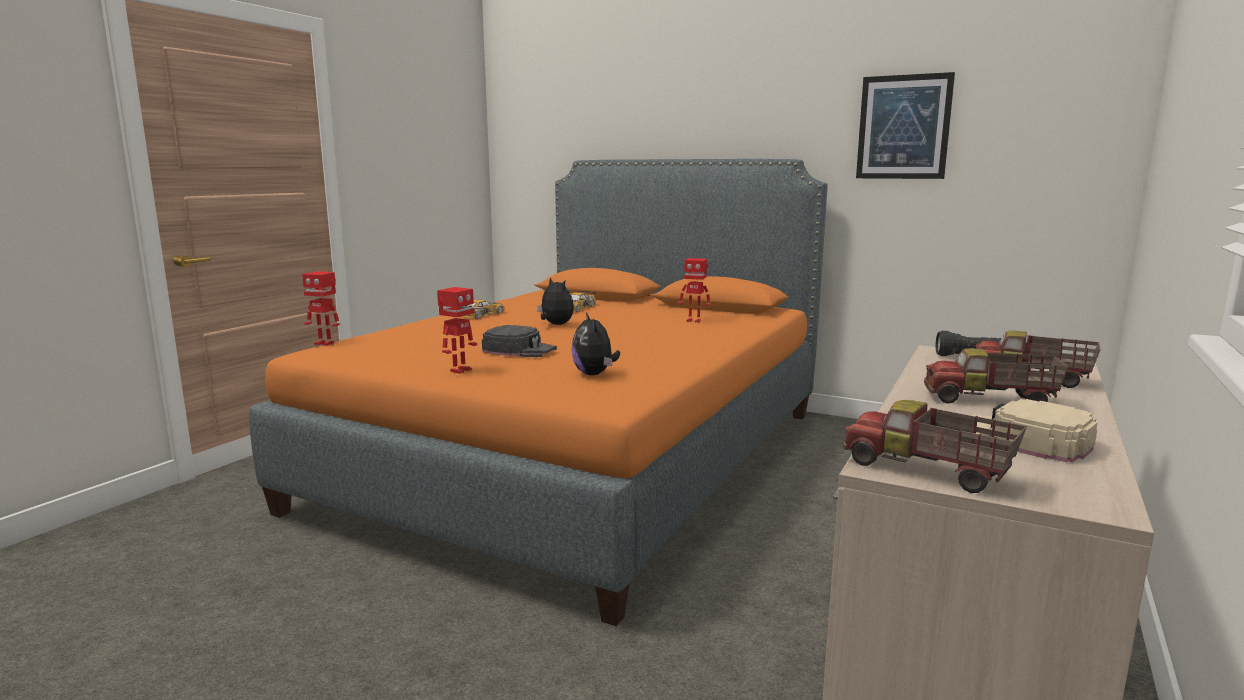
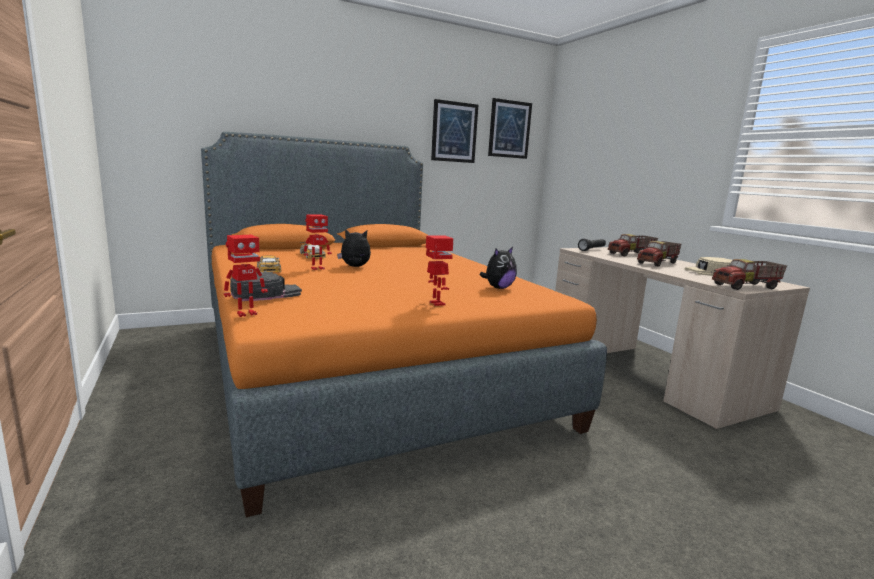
camera: 55 degrees left, 0 degrees up
black cap [482,325,557,358] -> black cap moved to [230,272,302,301]
plush toy [572,313,620,375] -> plush toy turned 60 degrees counterclockwise [479,247,517,289]
toy robot [678,258,711,323] -> toy robot moved to [304,215,332,270]
none -> picture [488,98,532,159]

